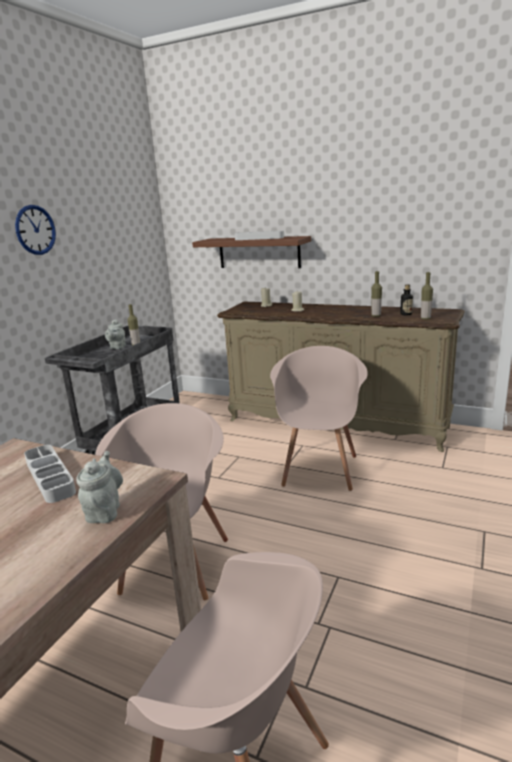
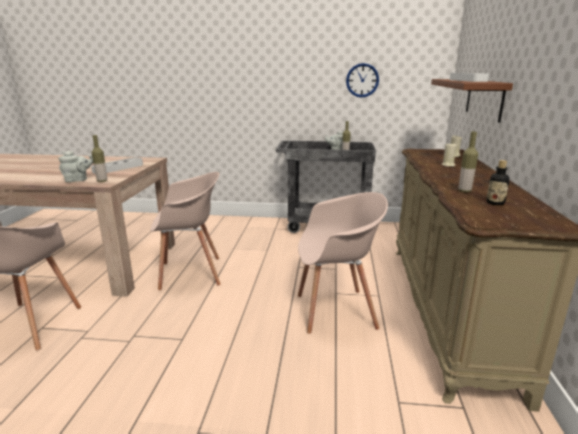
camera: 70 degrees right, 0 degrees up
wall clock [15,205,56,255] -> wall clock moved to [346,63,379,98]
bottle [421,272,433,320] -> bottle moved to [92,135,107,182]

